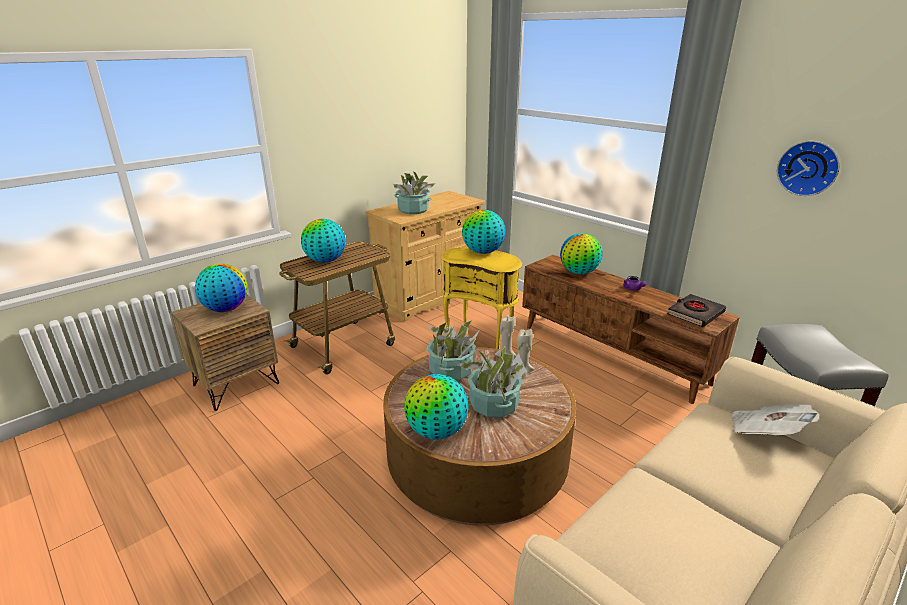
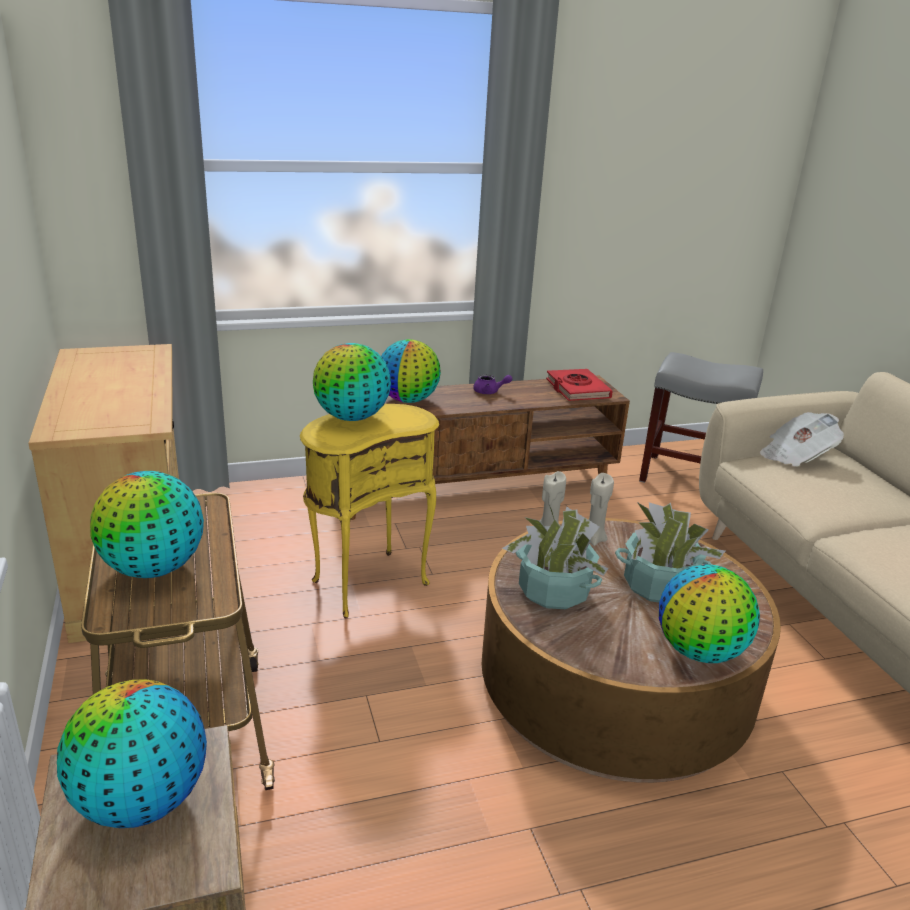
camera: 65 degrees left, 0 degrees up
potted plant [393,171,436,214] -> none
black book [667,294,726,327] -> red book [546,369,613,401]
wall clock [777,141,840,196] -> none

